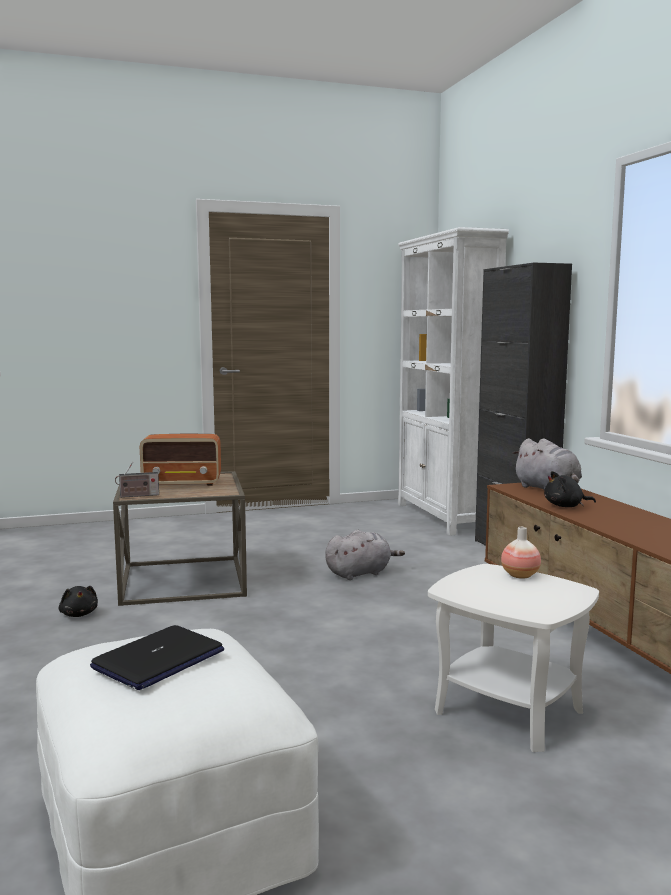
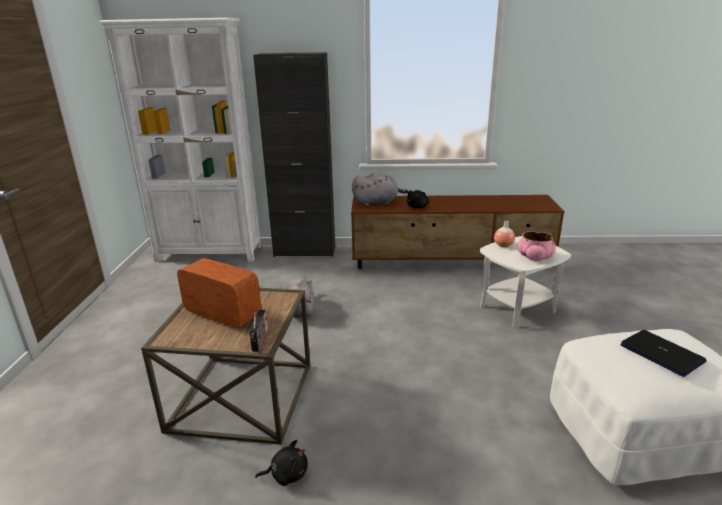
camera: 70 degrees left, 15 degrees up
radio [140,434,221,486] -> radio turned 75 degrees counterclockwise [177,258,262,329]
none -> pink bowl [518,231,556,261]

